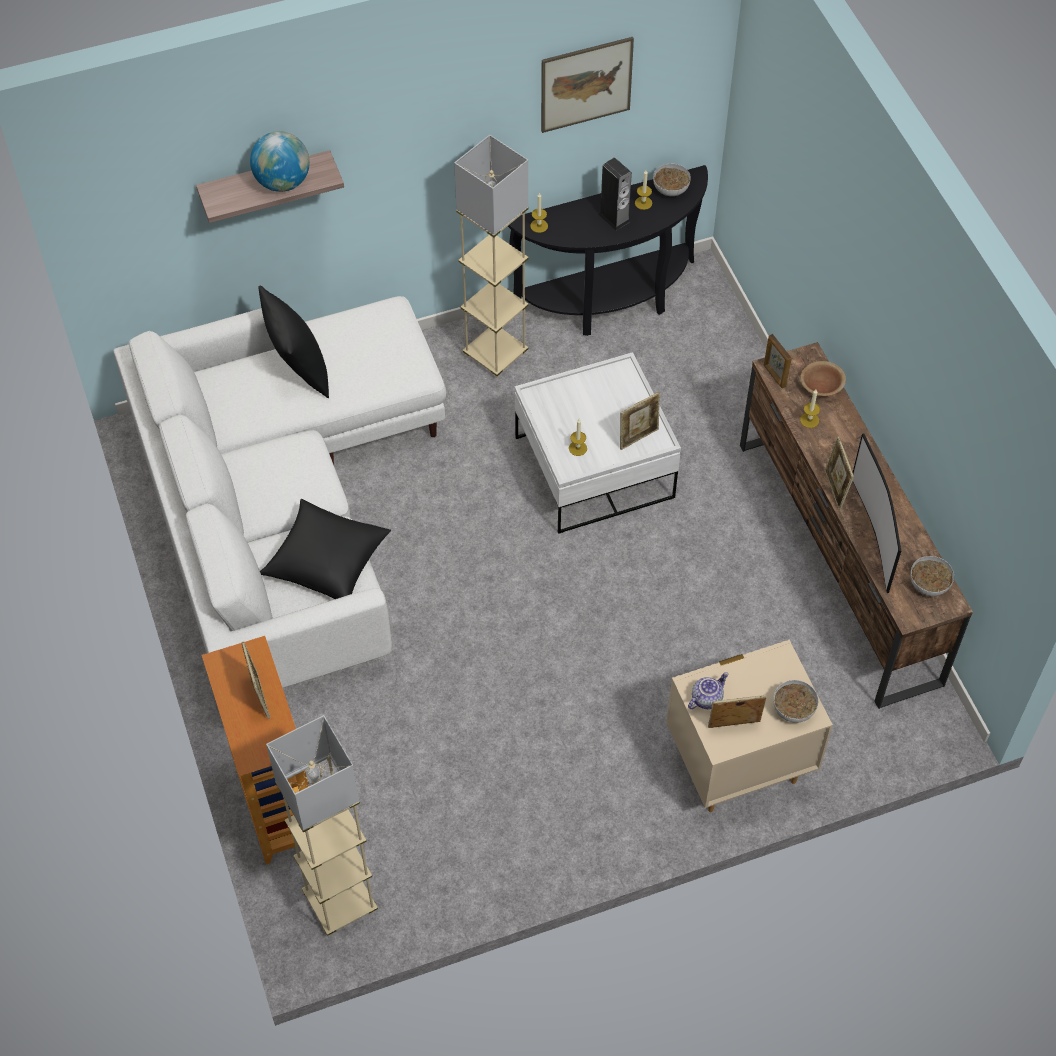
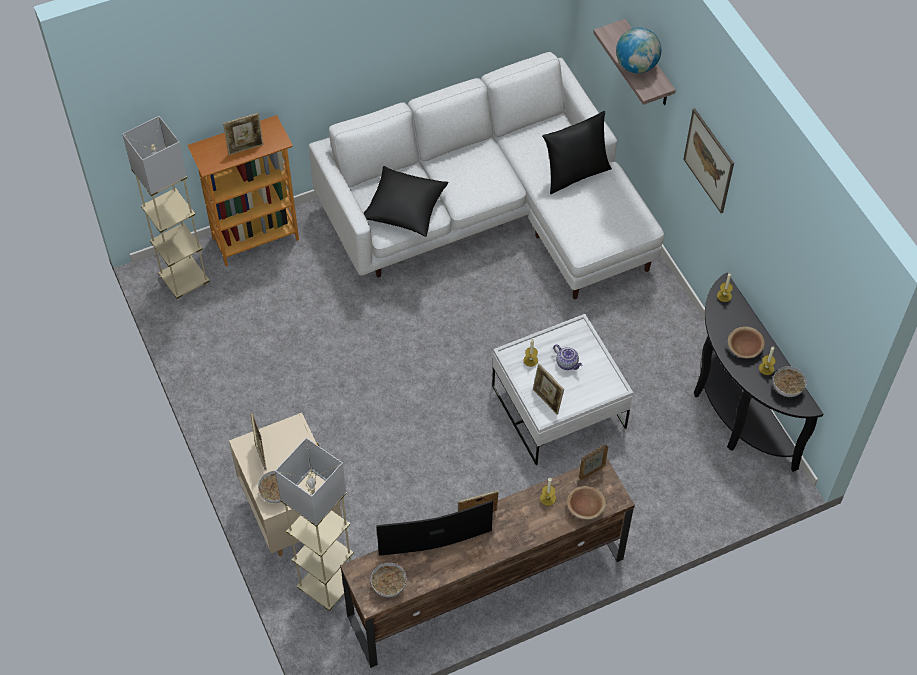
camera: 85 degrees right, 0 degrees up
beige floor lamp [454,135,529,378] -> beige floor lamp moved to [275,438,353,611]
picture [541,37,634,133] -> picture moved to [683,108,734,213]
speaker [598,158,632,231] -> brown bowl [728,327,765,358]
teapot [688,672,729,709] -> teapot moved to [553,344,582,370]

